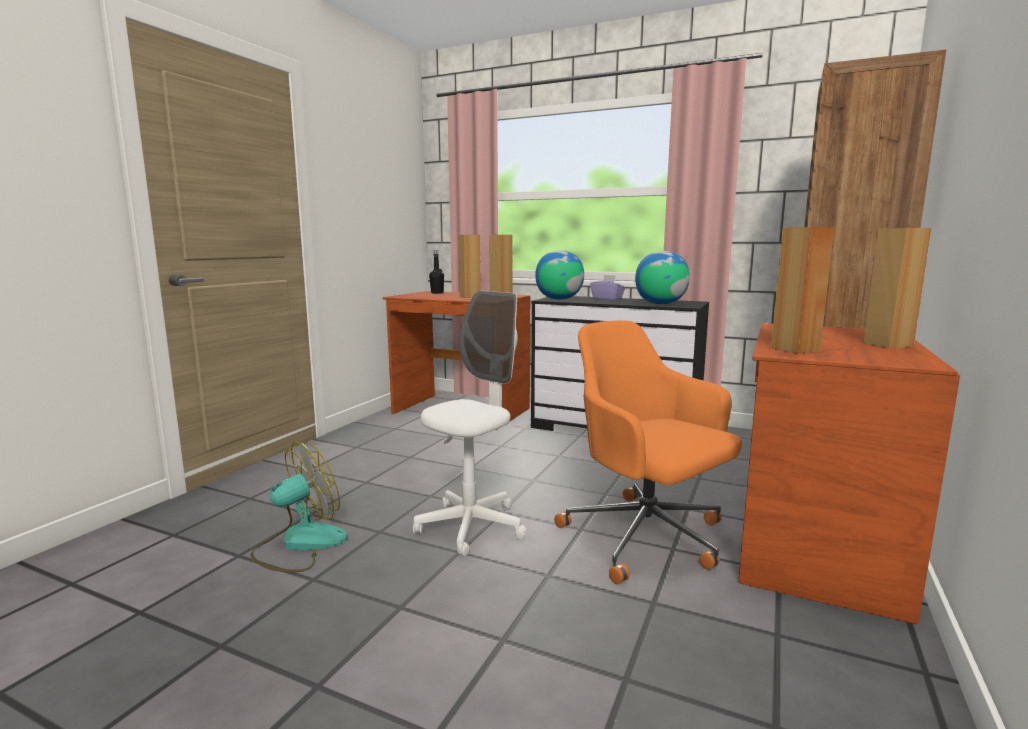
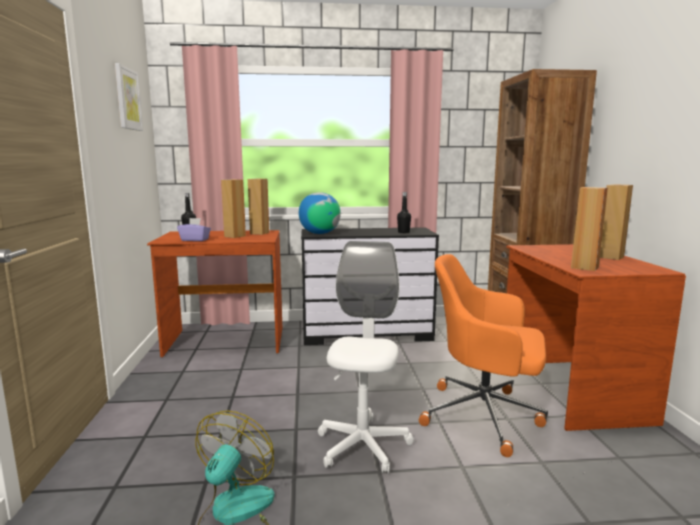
camera: 30 degrees left, 0 degrees up
purple tissue box [590,275,625,300] -> purple tissue box moved to [177,218,211,241]
globe [635,251,690,304] -> black bottle [397,192,411,233]
none -> picture [115,63,143,131]

